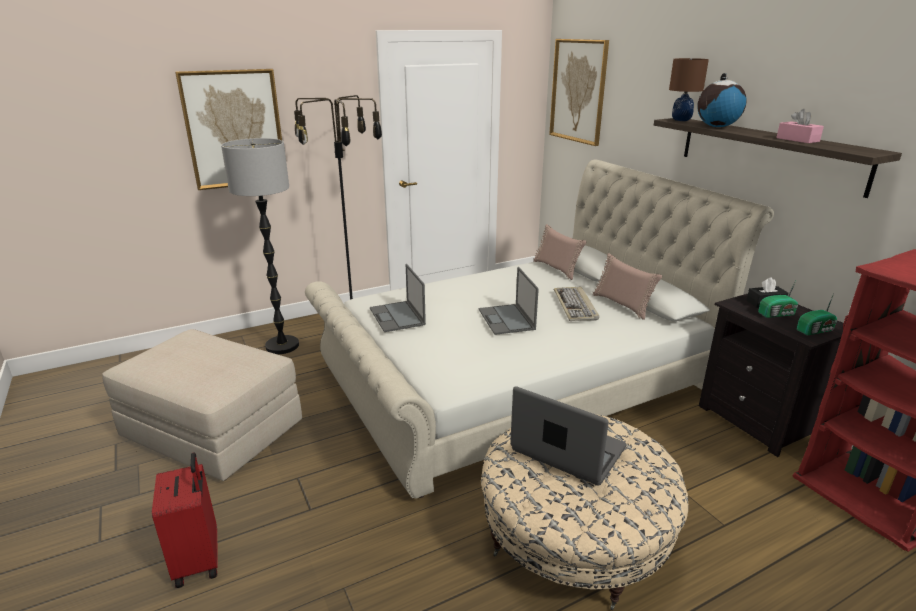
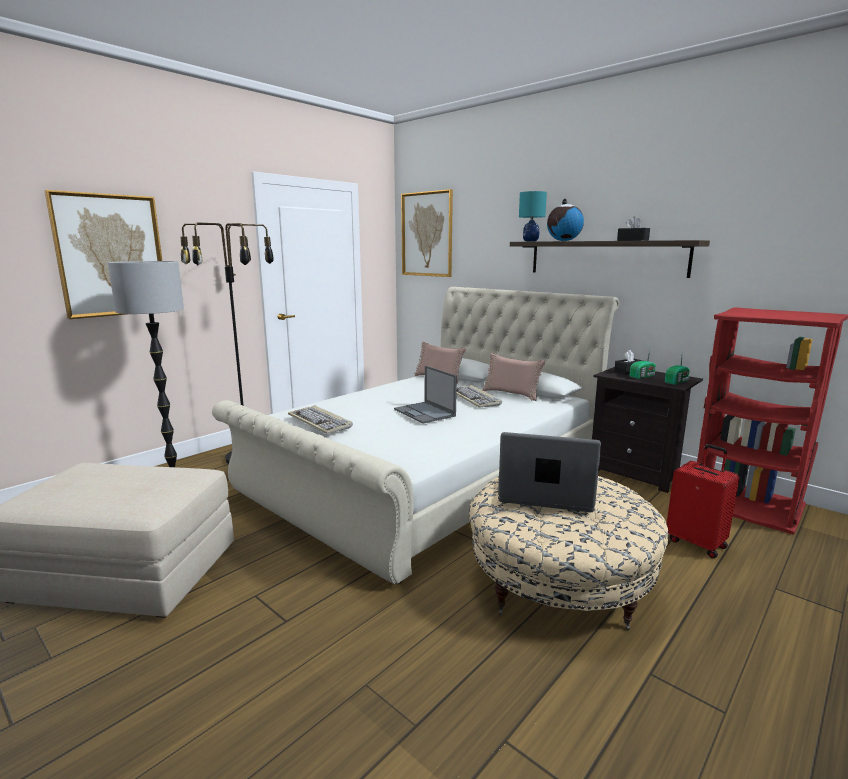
camera: 20 degrees left, 10 degrees down
red suitcase [152,452,218,588] -> red suitcase moved to [667,444,739,558]
laptop [370,264,426,332] -> keyboard [288,405,353,434]
brown table lamp [669,58,709,121] -> turquoise table lamp [519,191,547,241]
pink tissue box [776,109,824,143] -> black tissue box [617,216,650,241]

